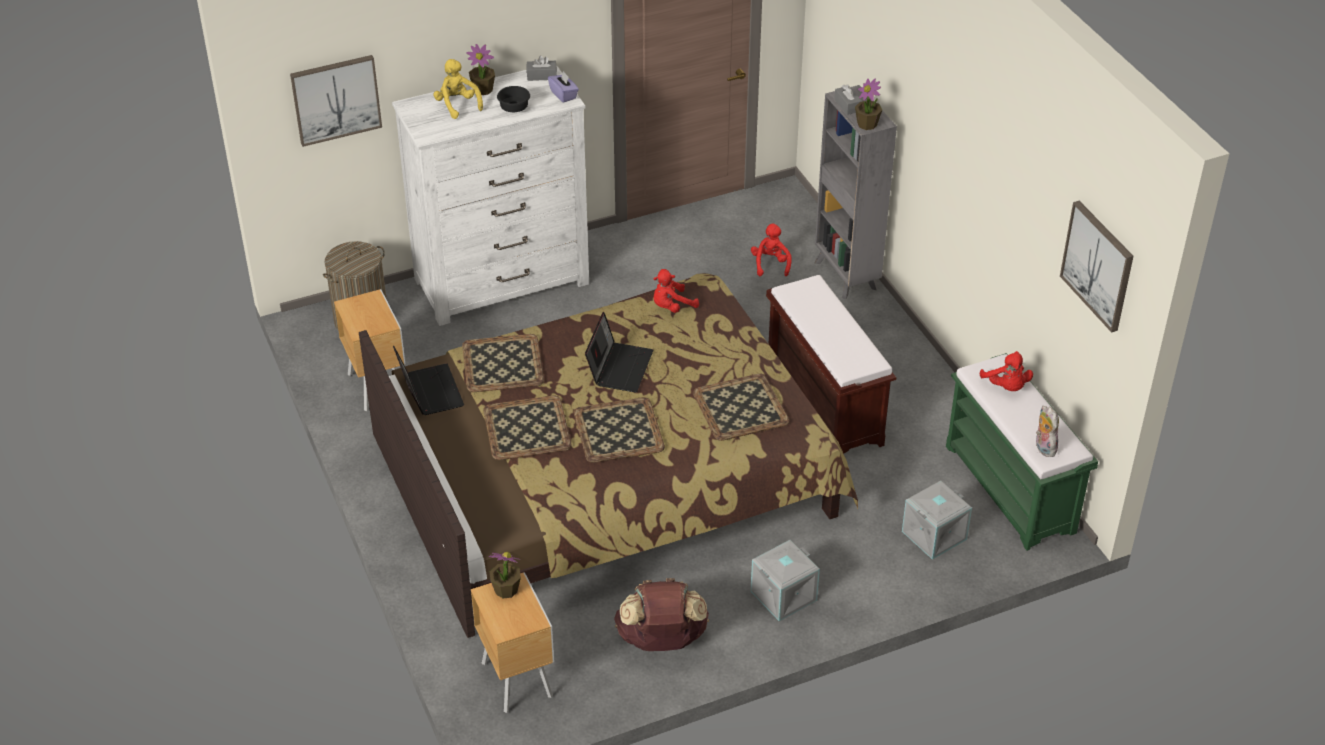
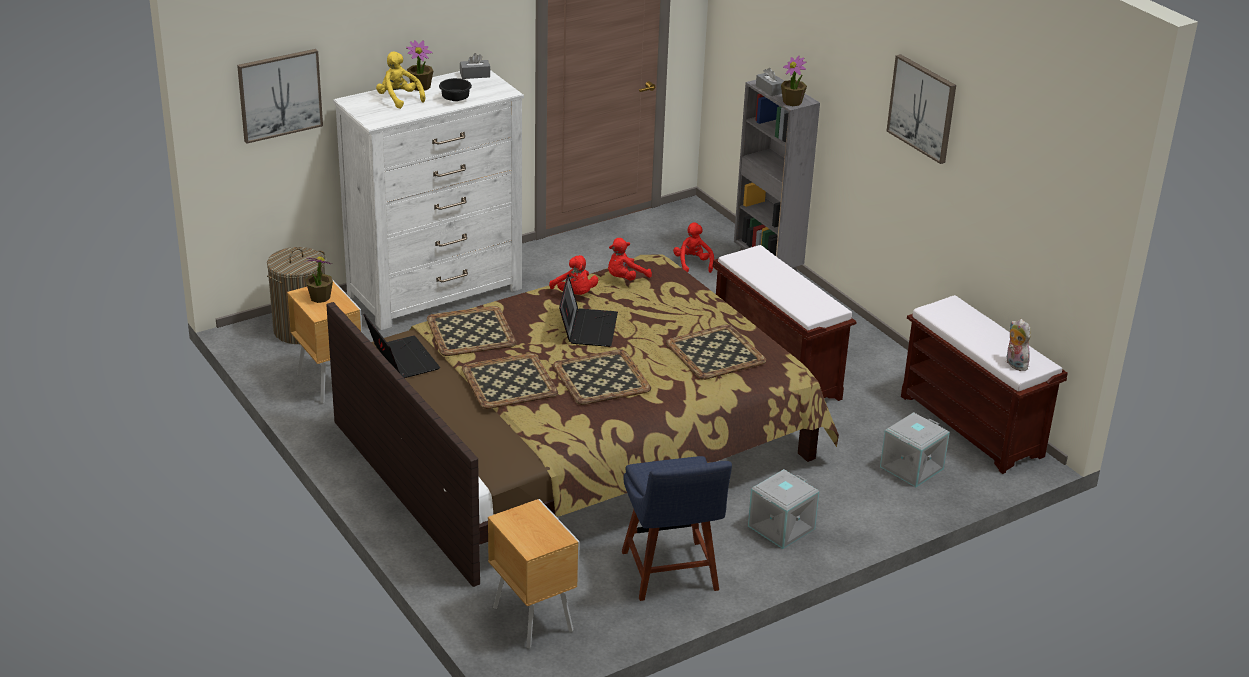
camera: 10 degrees left, 10 degrees down
potted plant [489,552,521,599] -> potted plant moved to [305,256,333,303]
purple tissue box [548,71,579,103] -> none
brown backpack [614,578,709,651] -> blue chair [622,456,732,601]
green bench [946,353,1098,551] -> brown bench [901,295,1068,474]
red plush toy [980,351,1033,391] -> red plush toy moved to [549,255,598,295]
picture [1060,201,1134,333] -> picture moved to [887,54,956,164]

